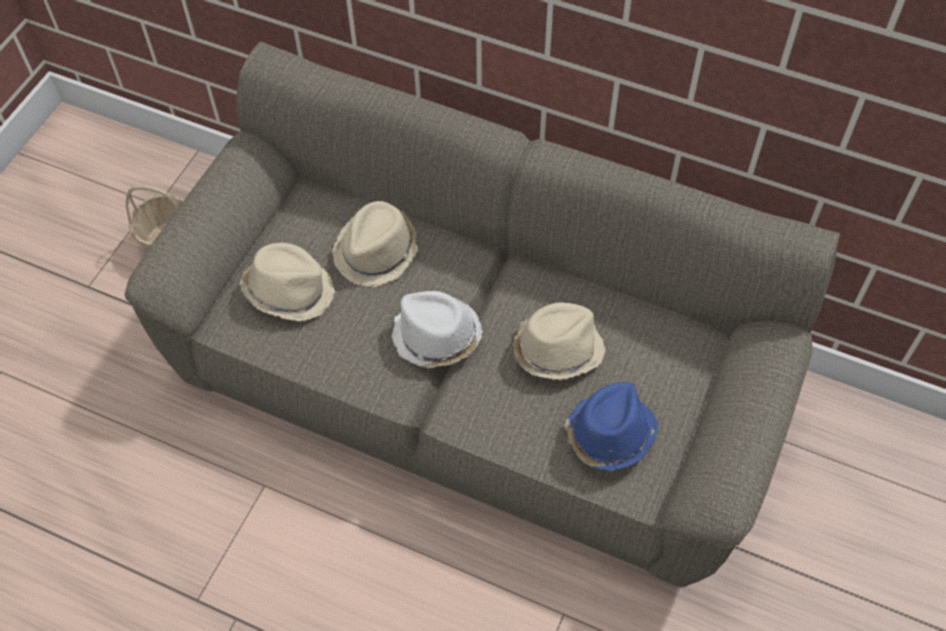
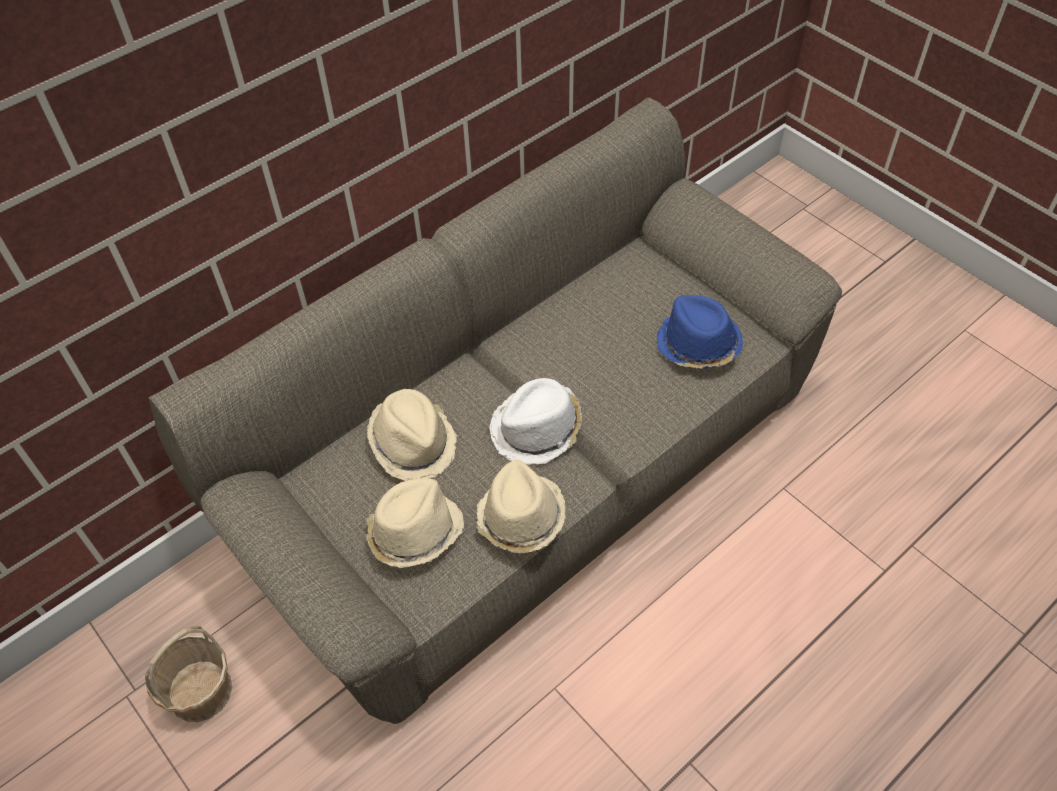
camera: 65 degrees left, 5 degrees down
beige hat [514,302,605,380] -> beige hat moved to [477,460,566,553]

